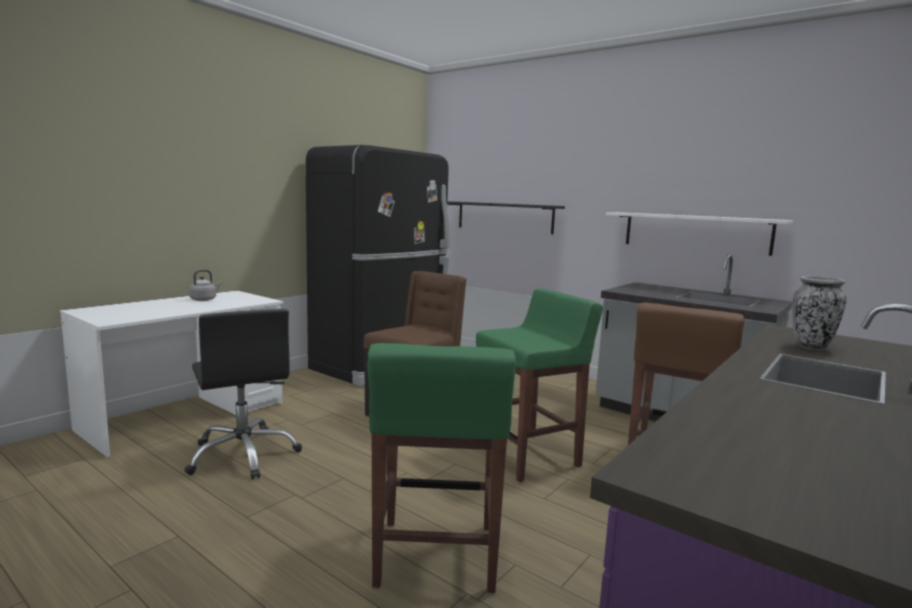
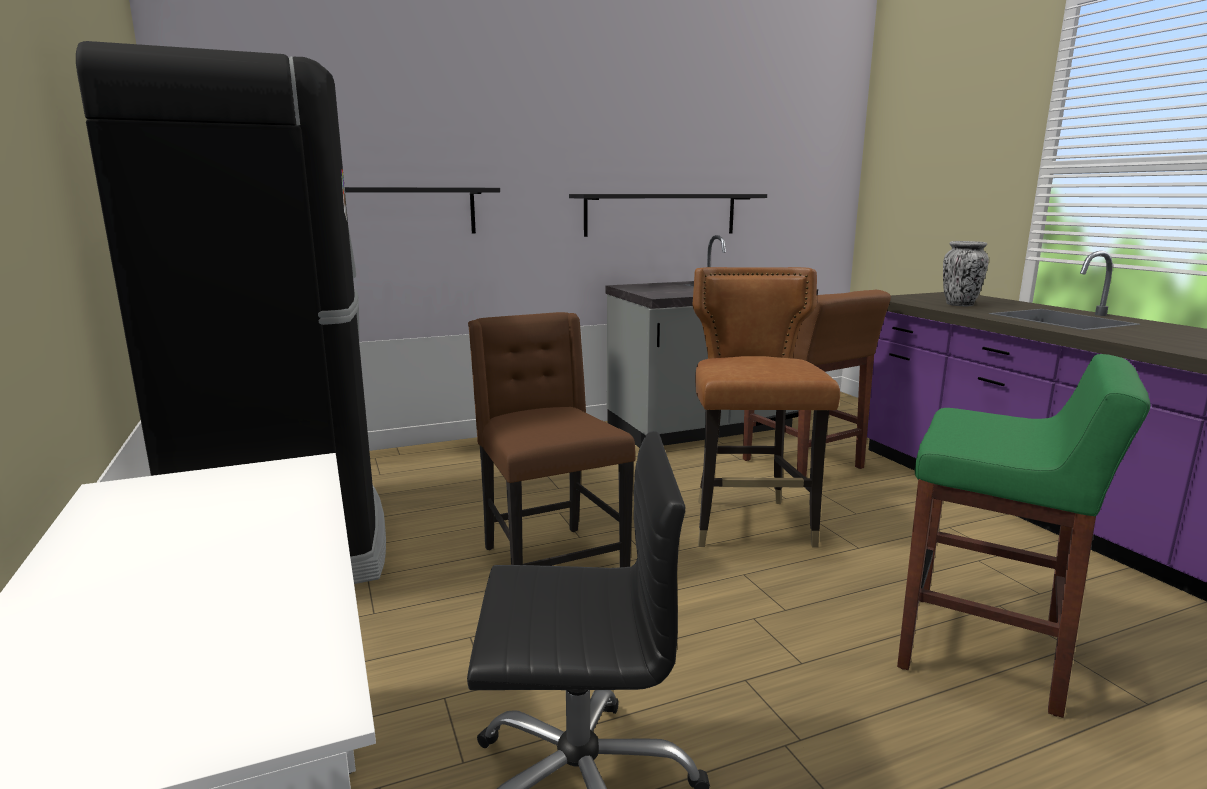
camera: 60 degrees left, 5 degrees up
grey kettle [189,270,222,301] -> none
green stool [476,289,603,482] -> brown chair [692,267,840,548]
white shelf [606,212,793,256] -> black shelf [569,194,767,237]

